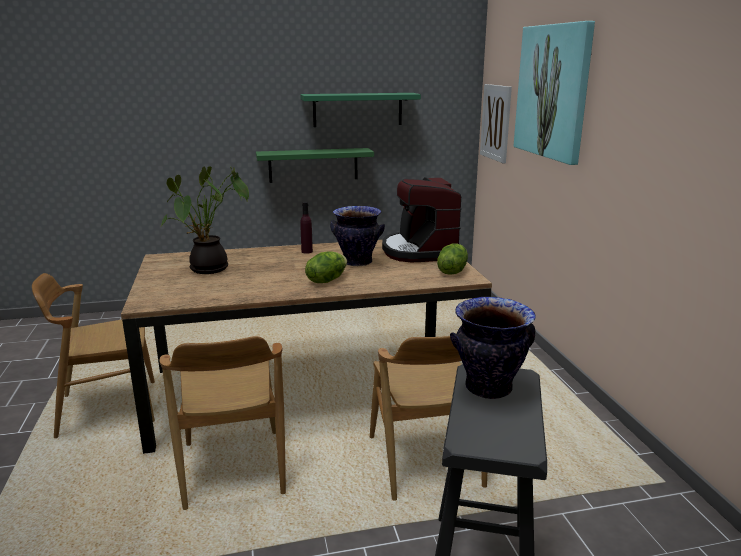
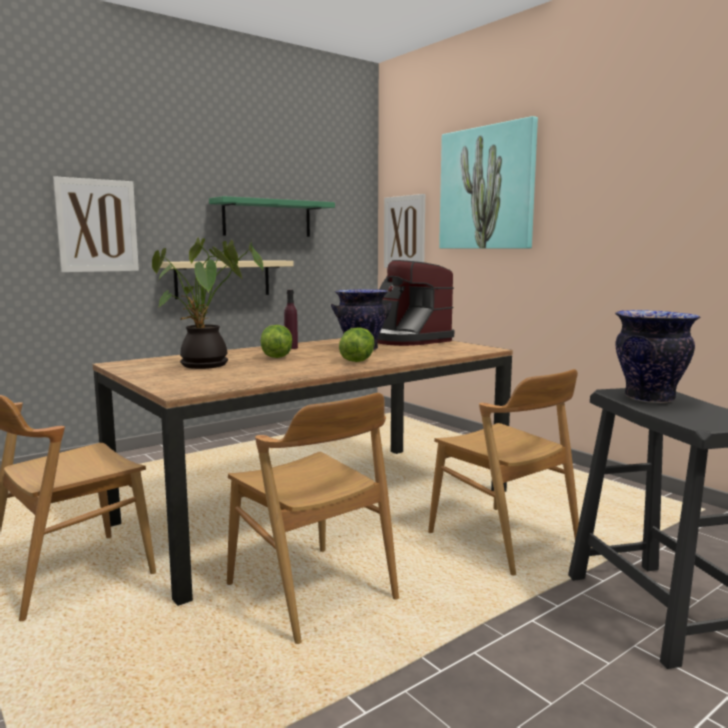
camera: 25 degrees left, 10 degrees down
green shelf [256,148,374,183] -> beige shelf [160,260,294,299]
lettuce [437,244,468,275] -> lettuce moved to [261,325,292,358]
none -> picture [53,176,139,273]

